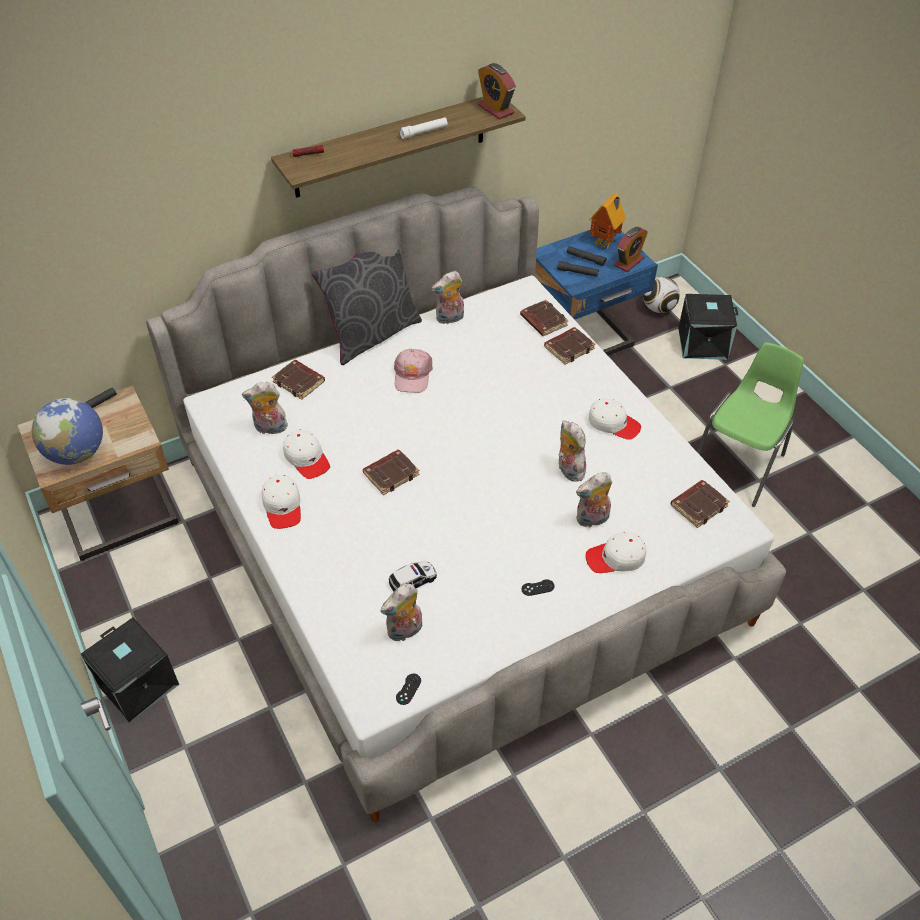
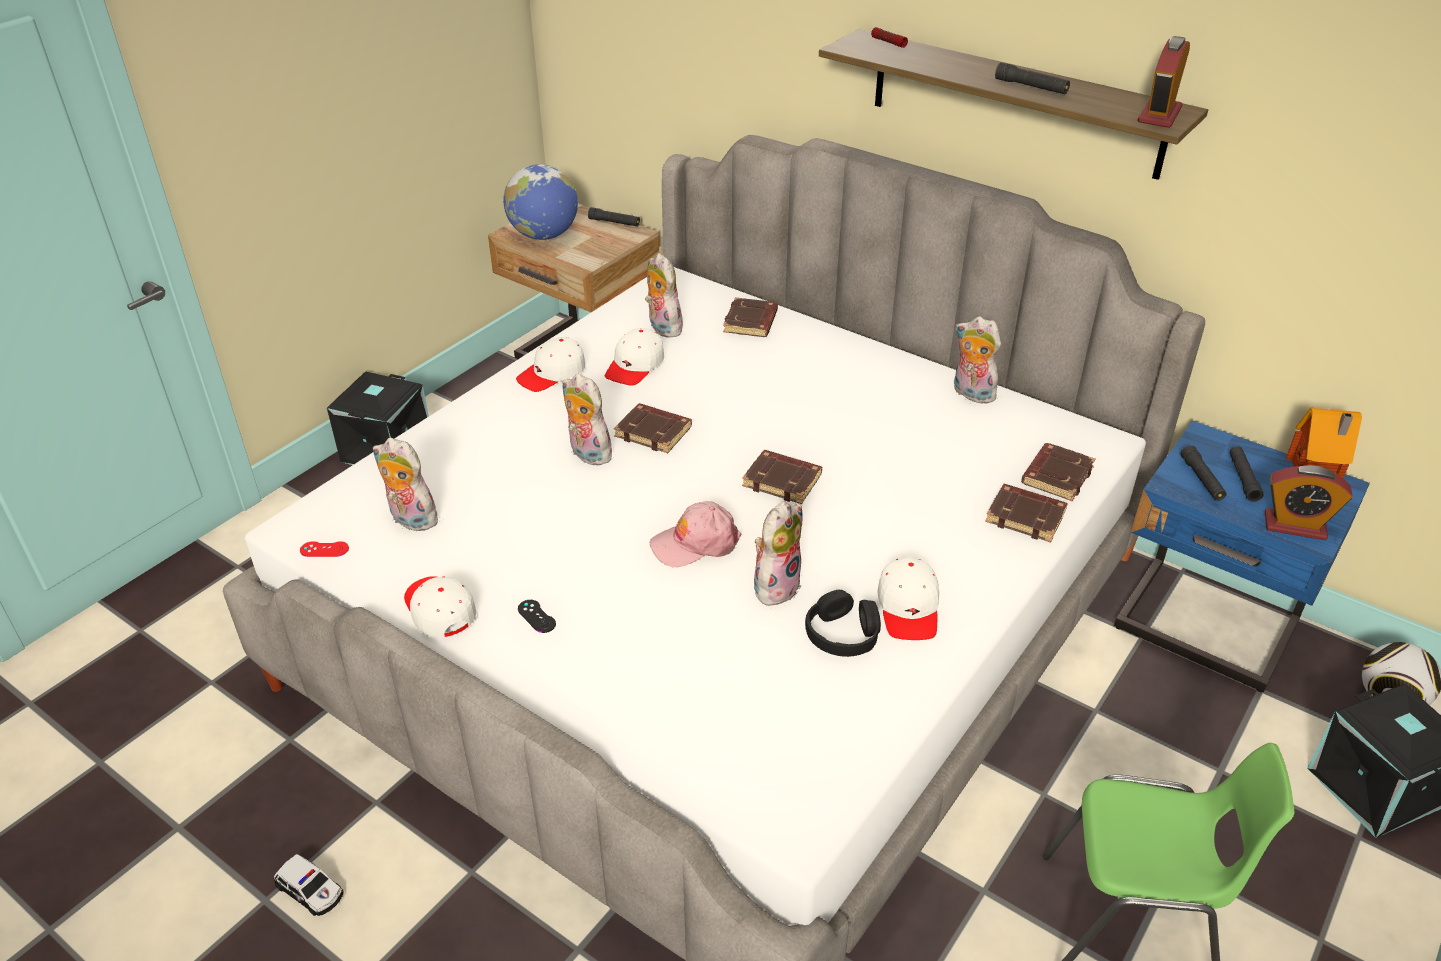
camera: 65 degrees right, 10 degrees down
grey pillow [312,249,422,365] -> none
toy car [389,561,437,591] -> toy car moved to [274,854,344,916]
pink cap [394,349,433,393] -> pink cap moved to [650,501,741,567]
black game controller [396,674,421,705] -> red game controller [300,541,349,557]
white flashlight [400,118,448,139] -> black flashlight [995,62,1070,94]
plush toy [576,472,612,527] -> plush toy moved to [562,374,615,466]
white cap [586,532,646,573] -> white cap moved to [404,576,477,638]
brown book [671,480,730,528] -> brown book moved to [742,450,822,504]
none -> black headphones [805,590,881,657]

